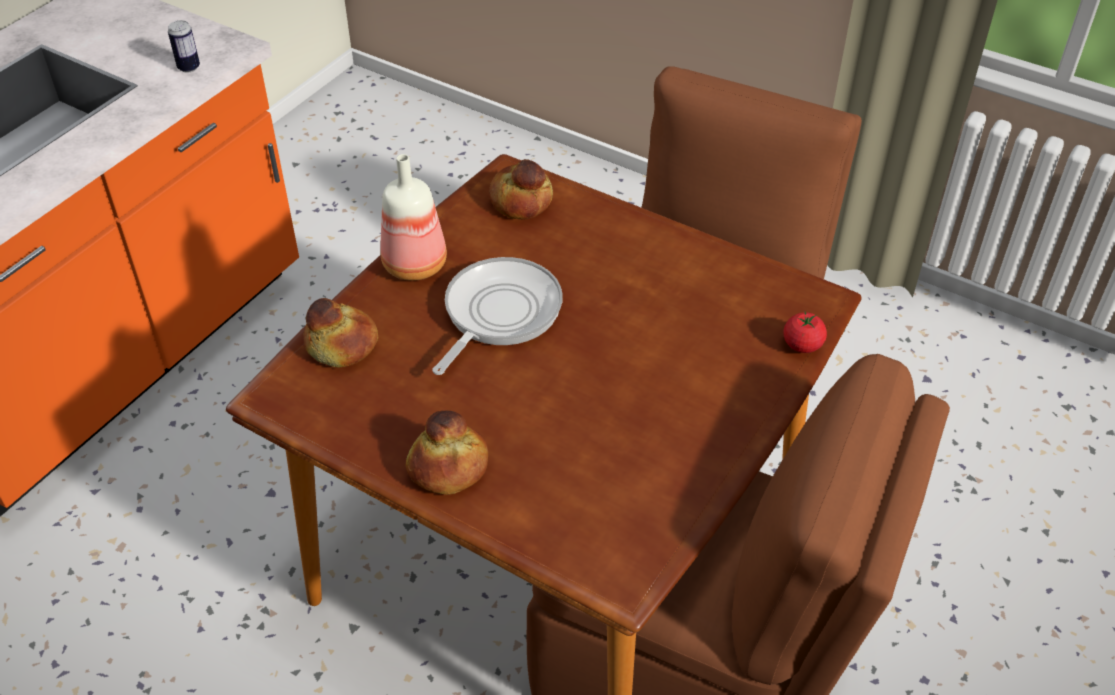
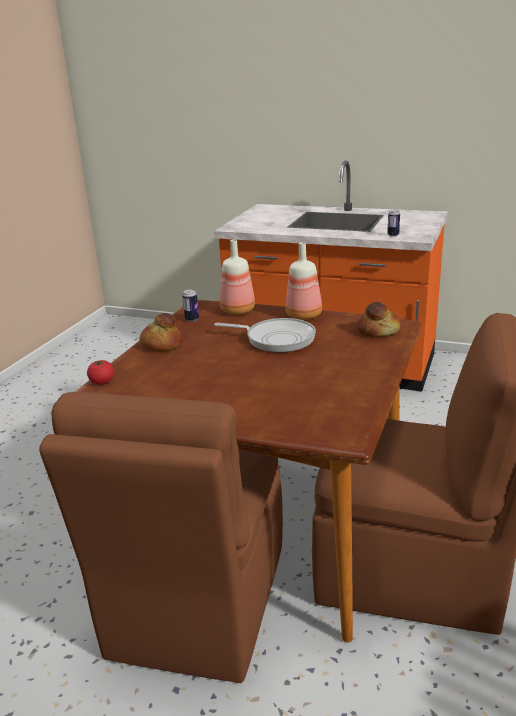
camera: 80 degrees right, 20 degrees down
bread [303,298,378,367] -> bottle [220,240,255,315]
tomato [783,312,827,353] -> tomato moved to [87,360,114,385]
none -> can [182,289,199,322]

